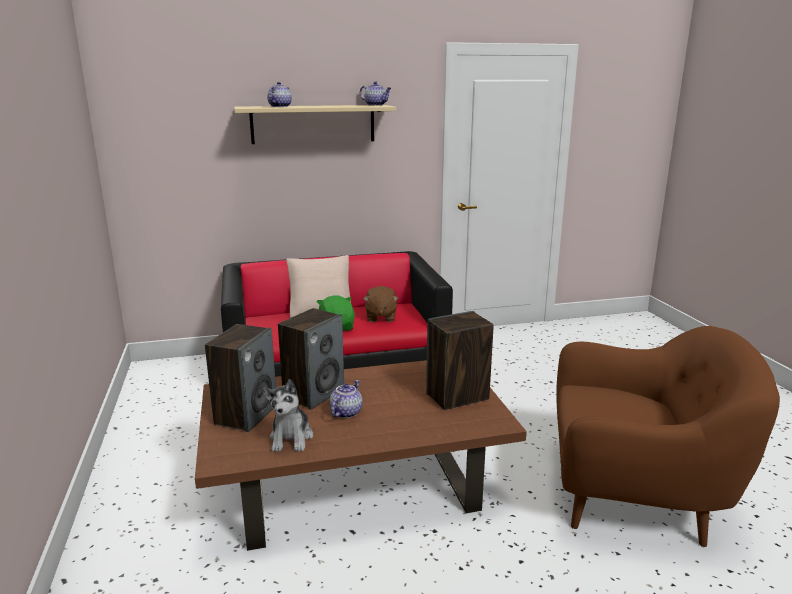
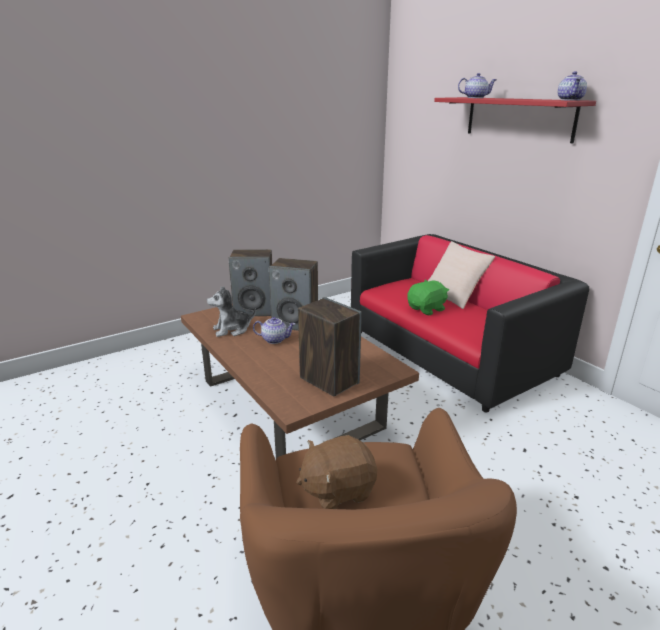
camera: 70 degrees right, 5 degrees up
beige shelf [235,105,396,144] -> red shelf [434,97,596,143]
brown plush toy [363,286,398,322] -> brown plush toy moved to [296,435,377,509]

